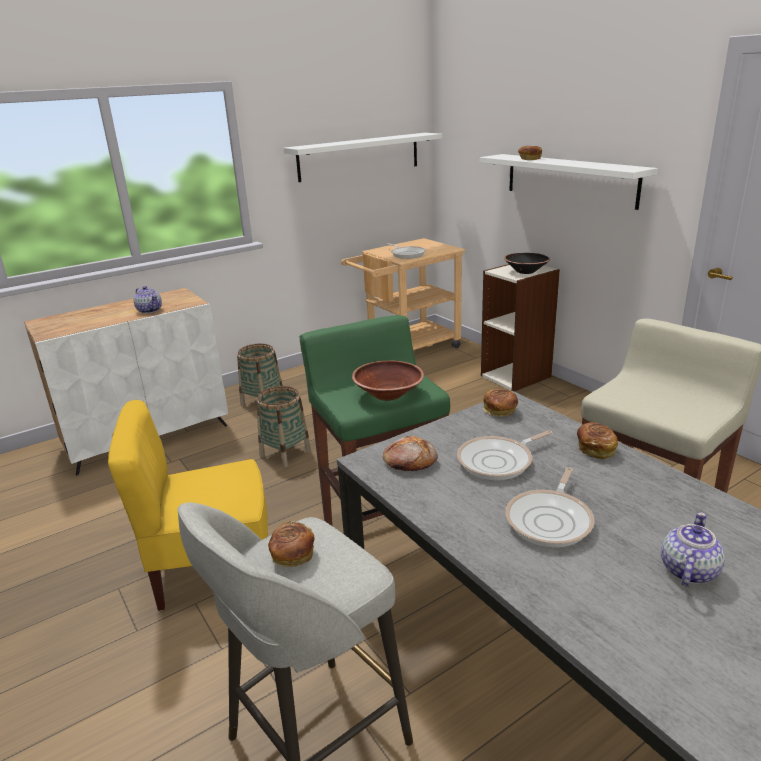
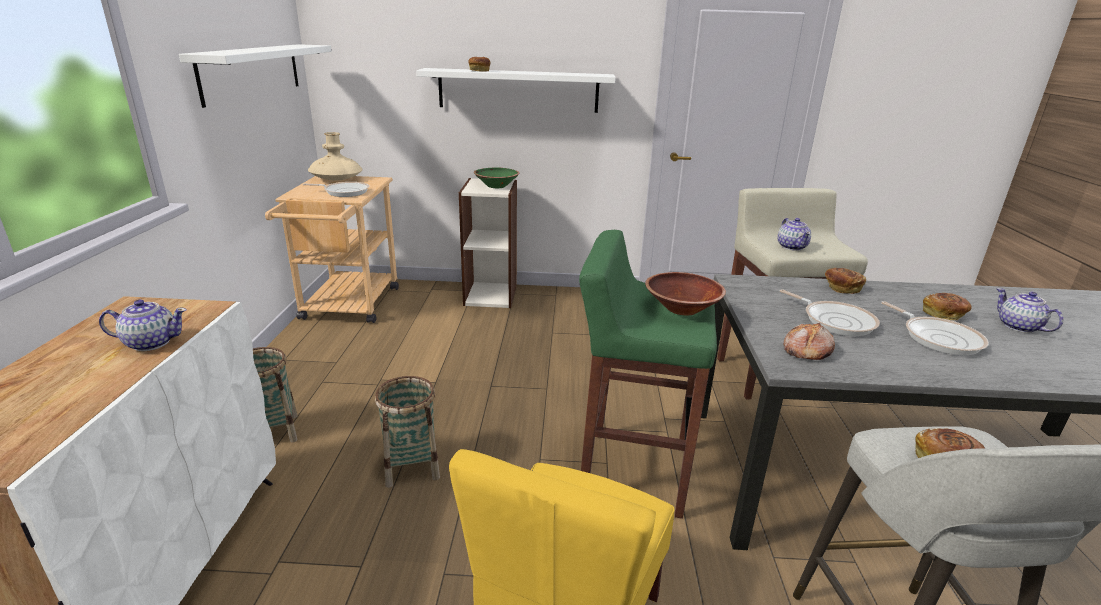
camera: 55 degrees left, 0 degrees up
frying pan [457,430,552,480] -> frying pan turned 45 degrees counterclockwise [780,290,880,336]
bread [483,389,518,417] -> bread moved to [923,293,972,320]
black bowl [504,253,550,274] -> green bowl [474,168,519,188]
none -> beige vase [308,132,363,181]
none -> teapot [777,218,811,251]

